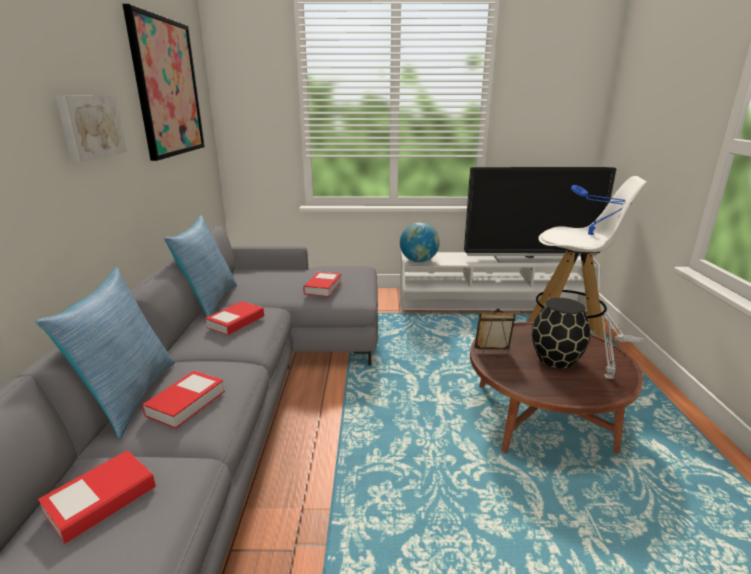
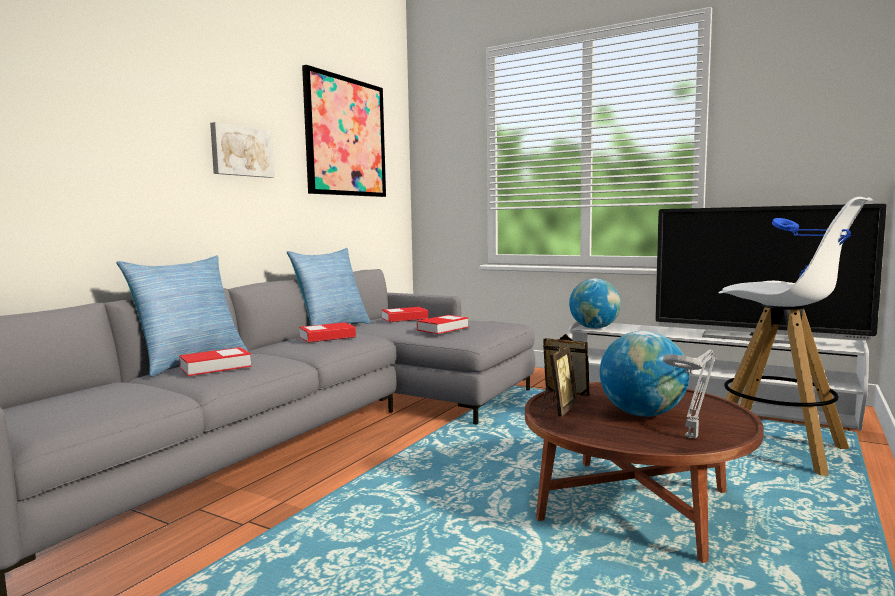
camera: 30 degrees right, 15 degrees down
book [38,450,156,544] -> book moved to [381,307,428,322]
black vase [532,298,591,369] -> globe [600,331,689,417]
none -> picture frame [540,343,577,416]

